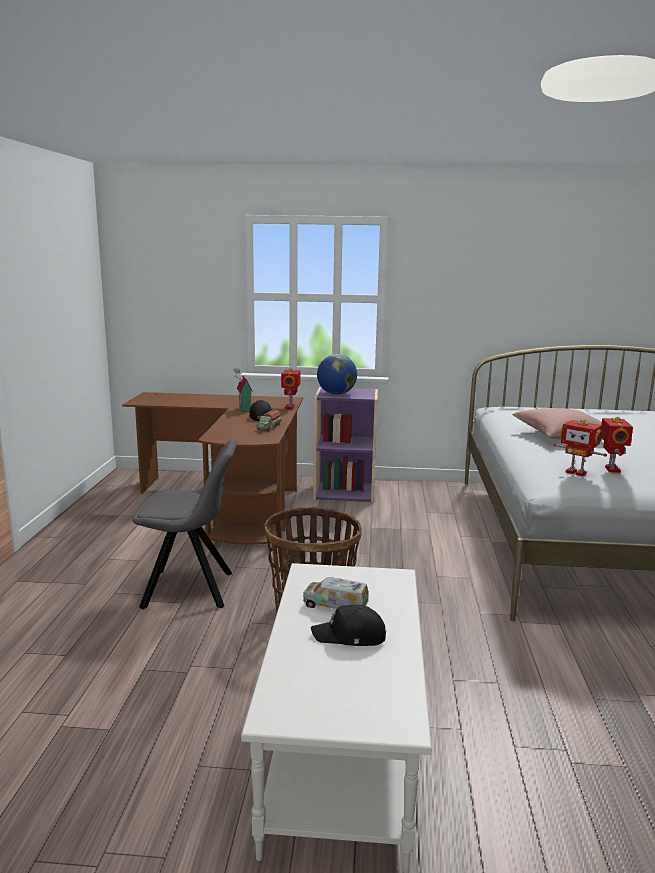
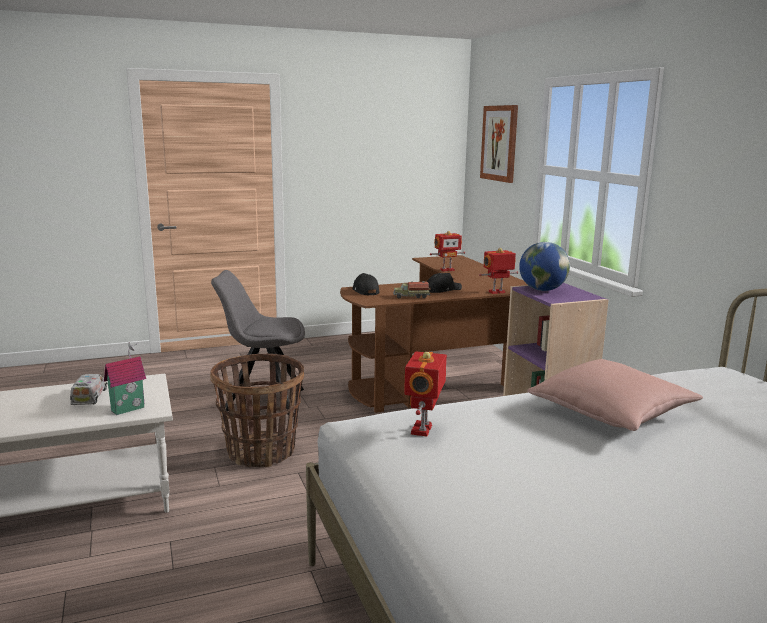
camera: 65 degrees right, 0 degrees up
grey chair [133,439,237,609] -> grey chair turned 120 degrees clockwise [211,270,305,415]
toy house [234,368,253,412] -> toy house moved to [104,342,146,415]
black cap [311,604,386,646] -> black cap moved to [353,273,380,295]
toy robot [601,417,633,473] -> toy robot moved to [430,231,465,272]
none -> picture [480,105,518,183]

